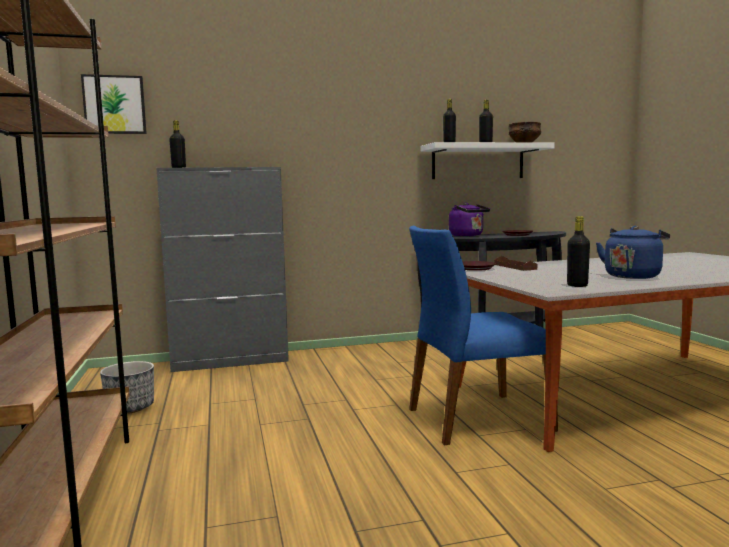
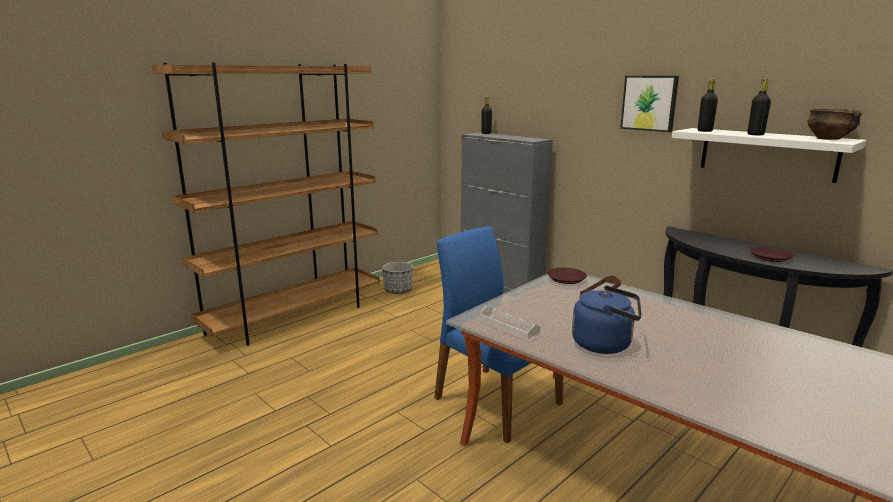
camera: 60 degrees right, 10 degrees up
picture [81,74,147,134] -> picture moved to [620,76,679,132]
purple kettle [449,203,490,237] -> none
black bottle [567,216,590,287] -> white tray [480,306,541,338]

